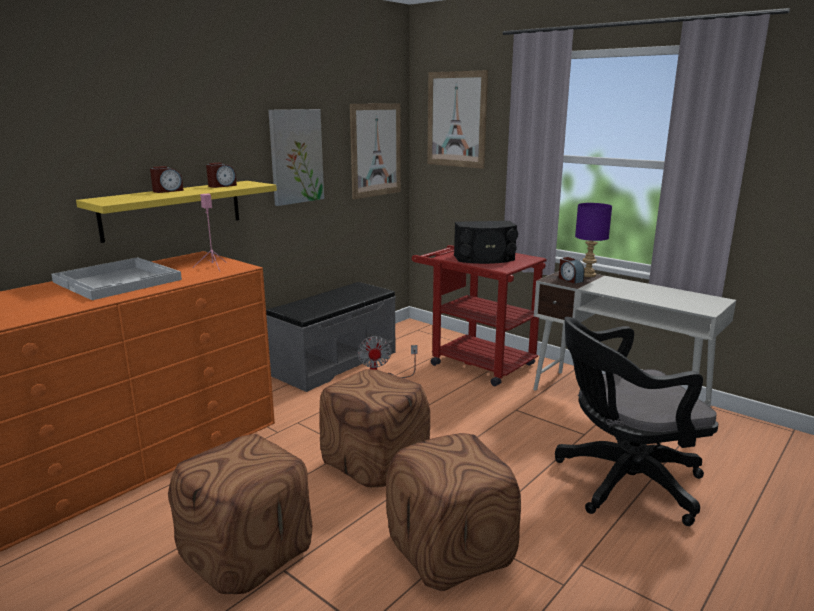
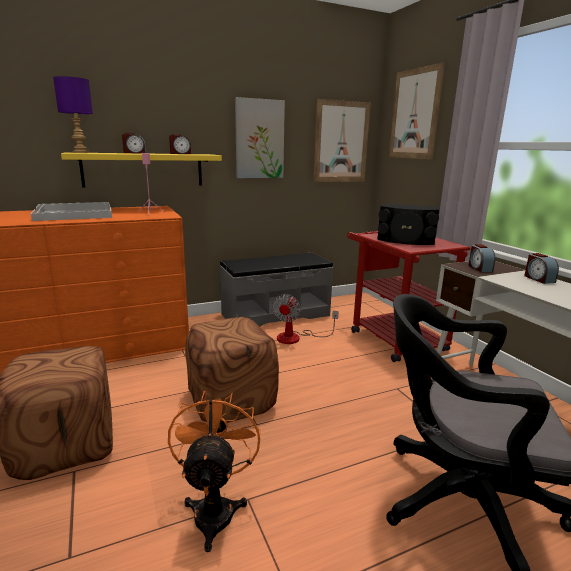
camera: 25 degrees right, 0 degrees up
brown ottoman [386,433,521,591] -> orange fan [168,391,261,552]
purple table lamp [575,203,612,277] -> purple table lamp moved to [53,76,93,153]
none -> alarm clock [524,253,559,284]

